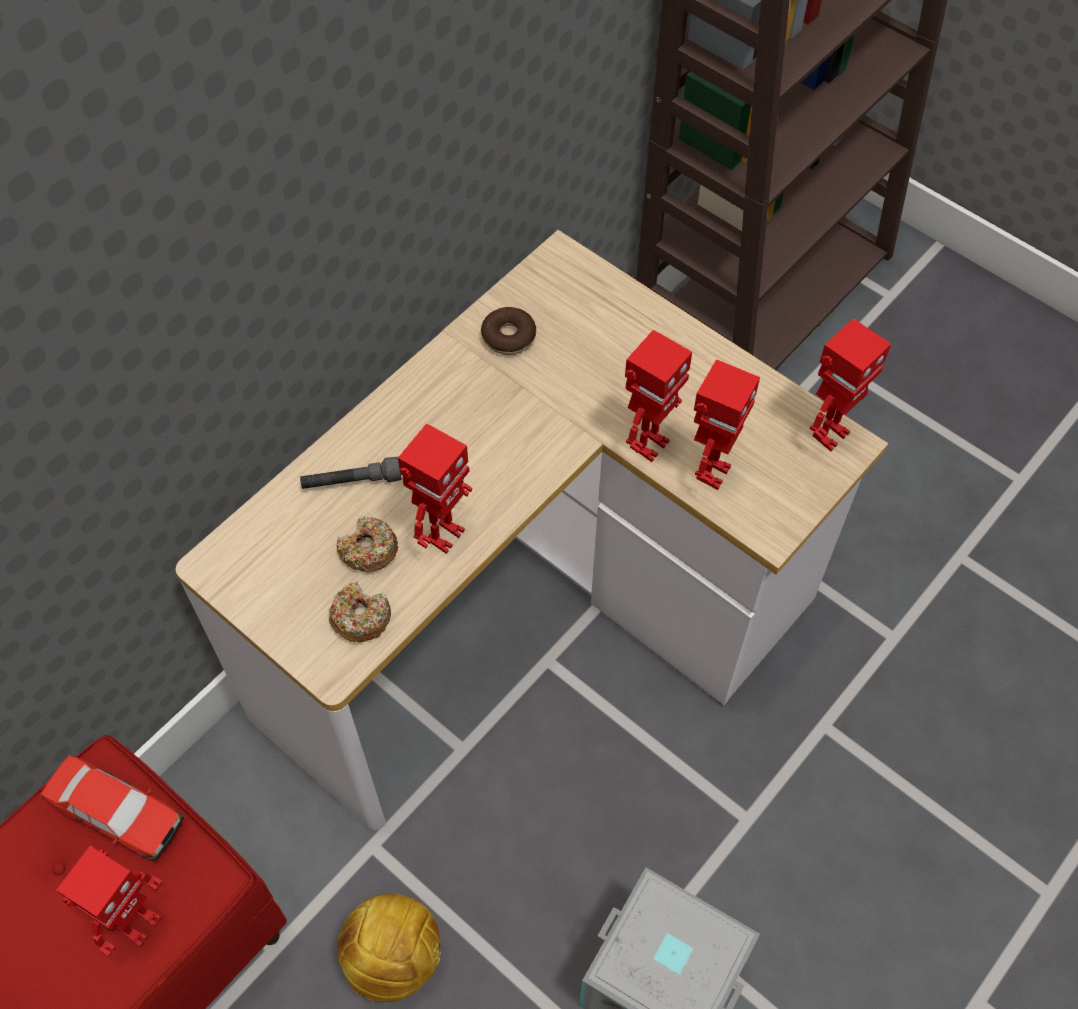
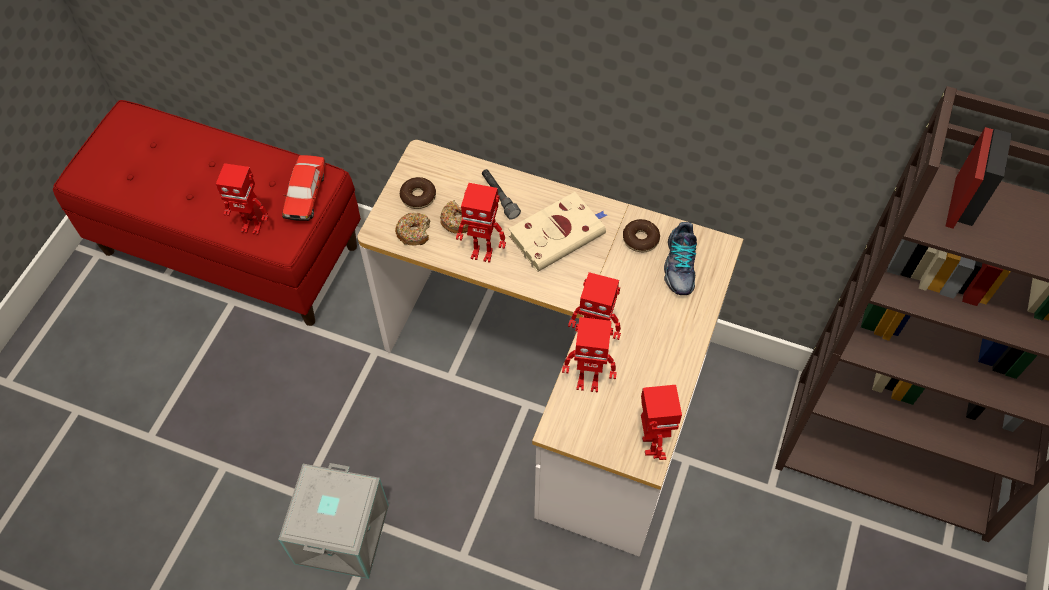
camera: 70 degrees right, 0 degrees up
football [337,893,441,1002] -> none
toy robot [810,318,891,452] -> toy robot turned 120 degrees counterclockwise [641,385,682,460]
none -> donut [399,177,436,209]
none -> beige book [508,192,607,272]
none -> shoe [664,222,697,295]

